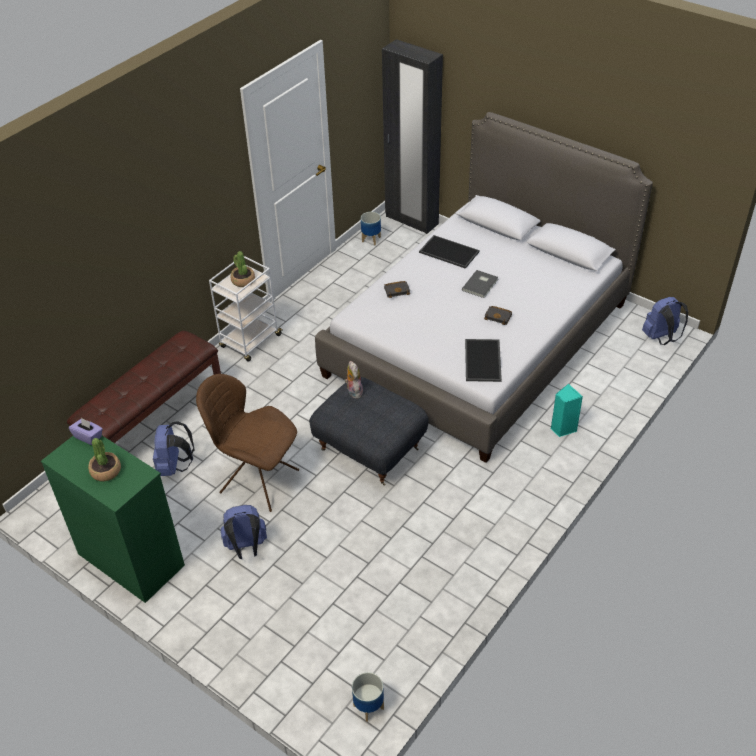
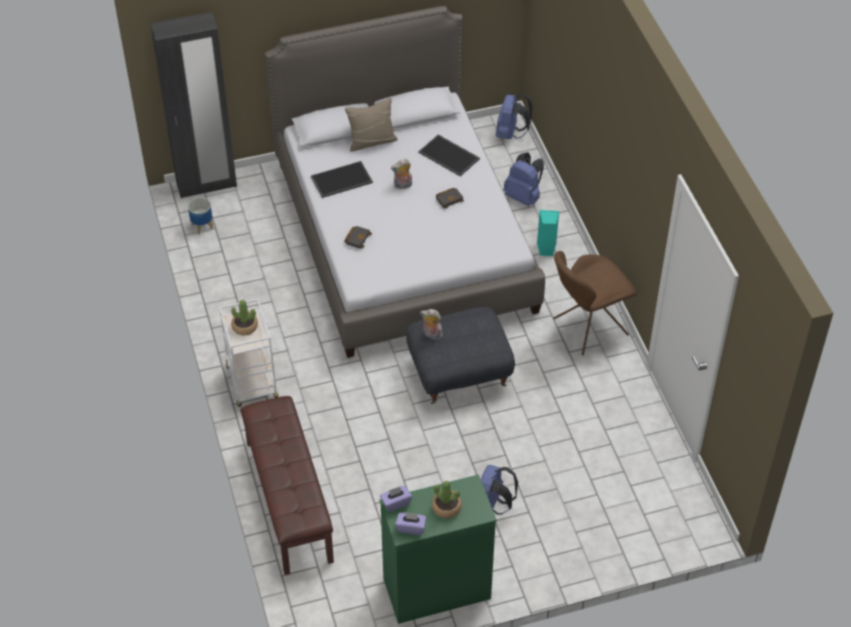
camera: 55 degrees left, 5 degrees up
blue backpack [153,421,195,476] -> blue backpack moved to [504,152,544,206]
brown chair [196,374,299,512] -> brown chair moved to [553,251,637,355]
planter [352,672,384,722] -> none
grey book [462,270,498,298] -> plush toy [391,159,412,189]
tray [465,339,502,382] -> tray moved to [419,134,480,176]
none -> beige pillow [345,98,398,151]
none -> purple tissue box [396,512,427,535]

